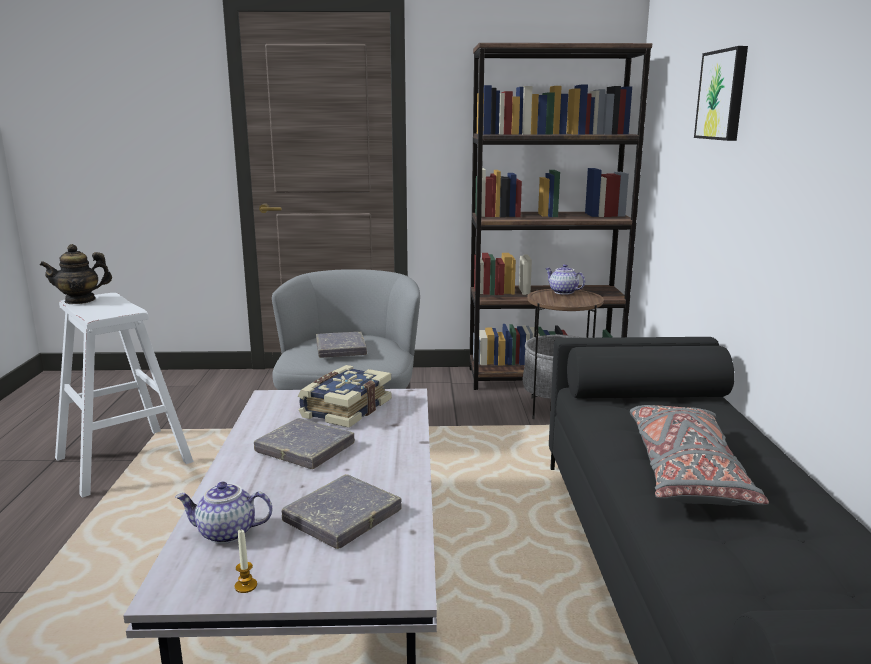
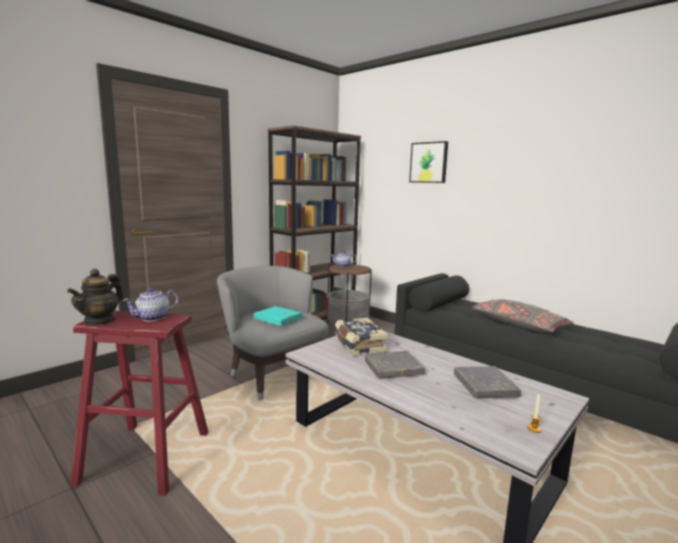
camera: 45 degrees left, 5 degrees down
white stool [55,293,194,498] -> red stool [70,311,208,496]
teapot [175,482,272,544] -> teapot moved to [122,288,178,321]
grey book [316,332,367,358] -> turquoise book [254,306,302,326]

